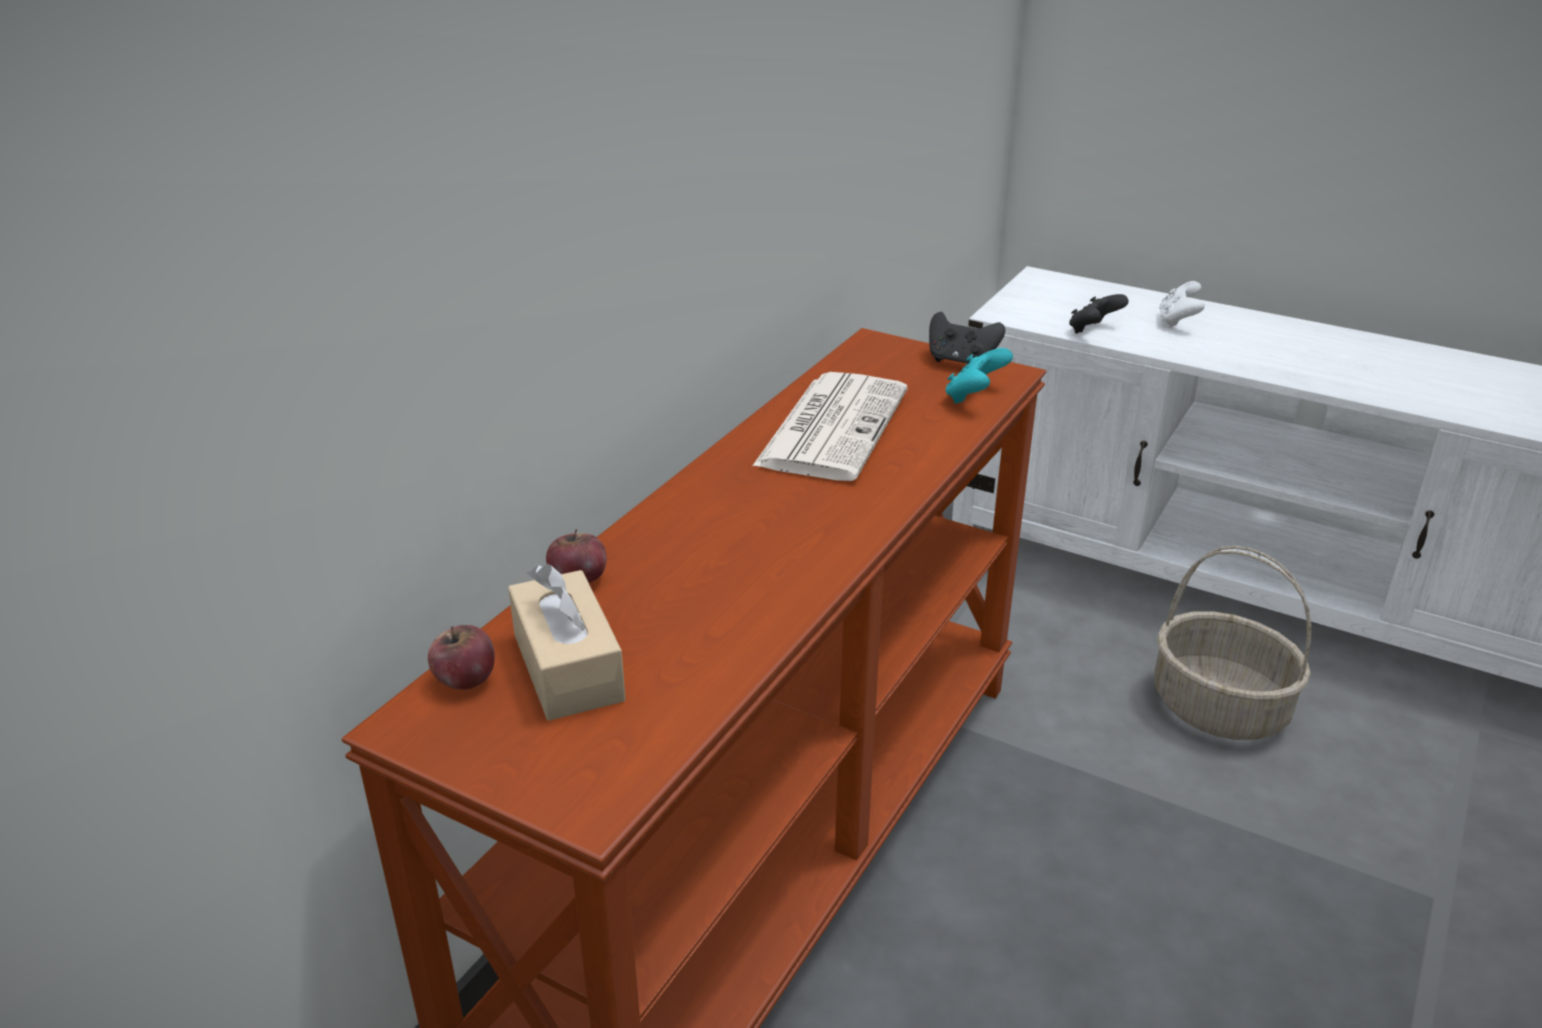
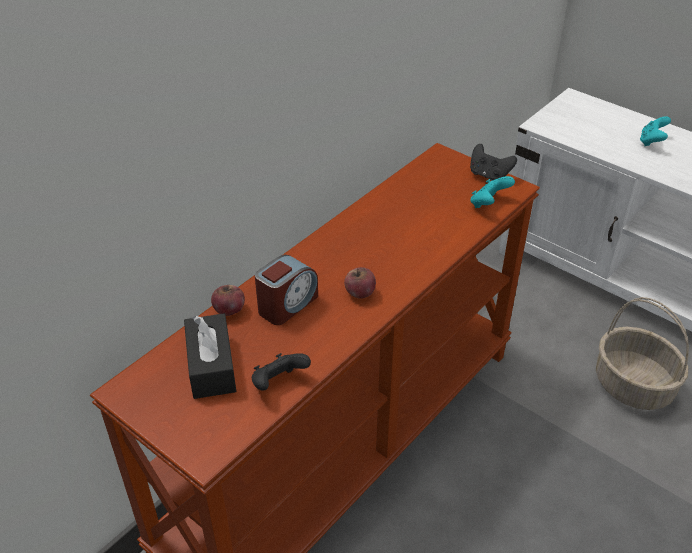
camera: 10 degrees right, 10 degrees up
apple [428,625,495,690] -> apple moved to [344,267,376,299]
beige tissue box [508,564,626,721] -> black tissue box [184,314,236,399]
newspaper [752,372,908,481] -> none
black game controller [1069,294,1129,334] -> black game controller moved to [252,353,311,391]
white game controller [1159,281,1205,328] -> turquoise game controller [640,116,671,146]
none -> alarm clock [255,255,318,325]

